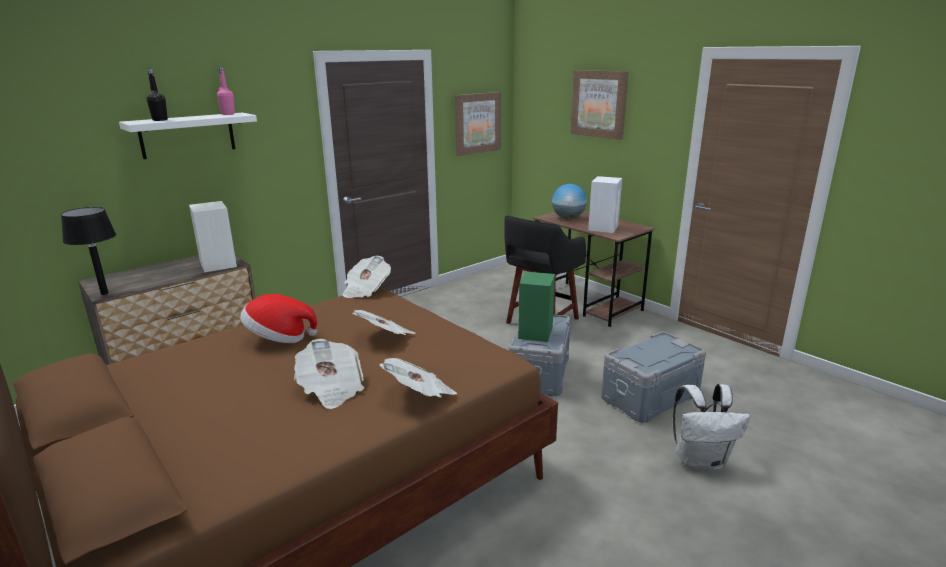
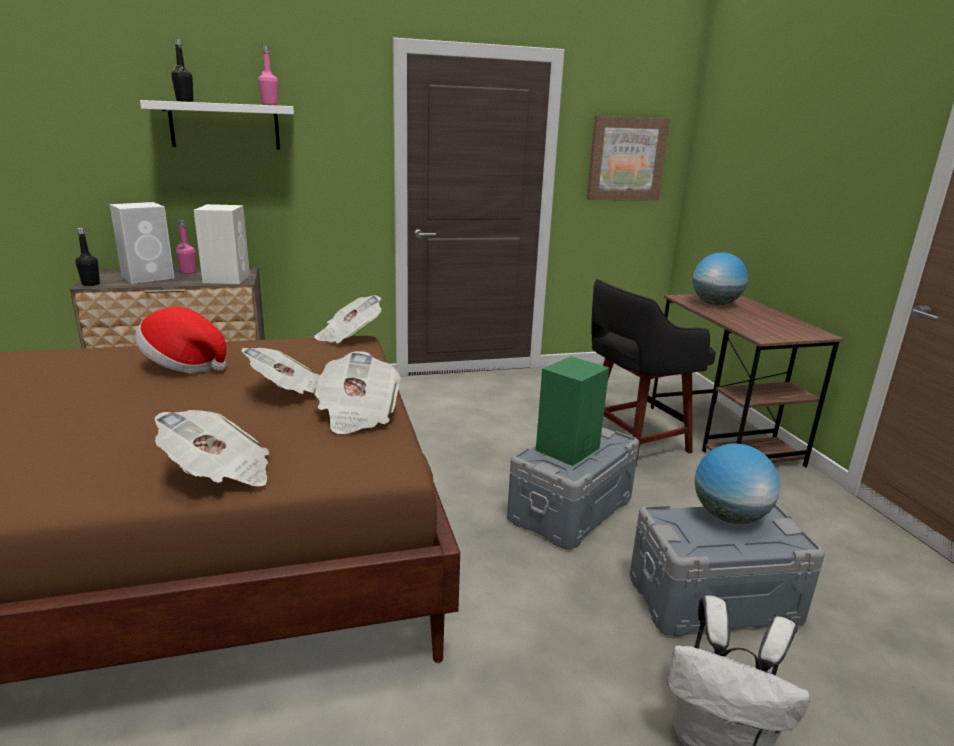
camera: 25 degrees right, 0 degrees up
black table lamp [61,207,116,295] -> black bottle [75,228,100,286]
newspaper [294,339,364,409] -> newspaper moved to [313,351,401,434]
picture [570,70,629,140] -> none
white speaker [588,176,622,233] -> white speaker moved to [109,202,174,284]
none -> pink bottle [176,220,196,274]
none -> globe [695,443,780,524]

